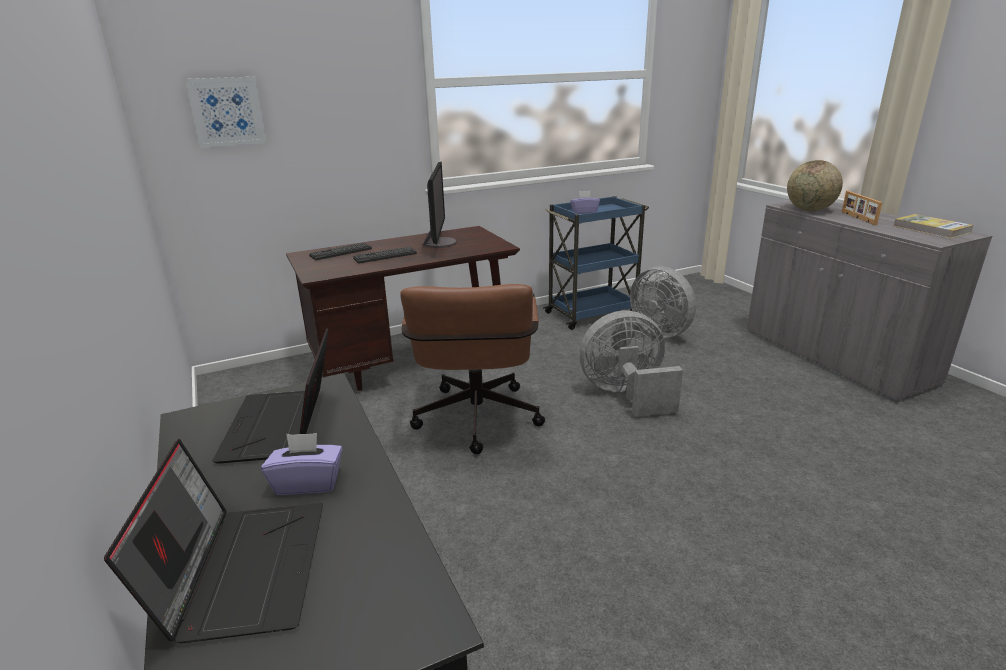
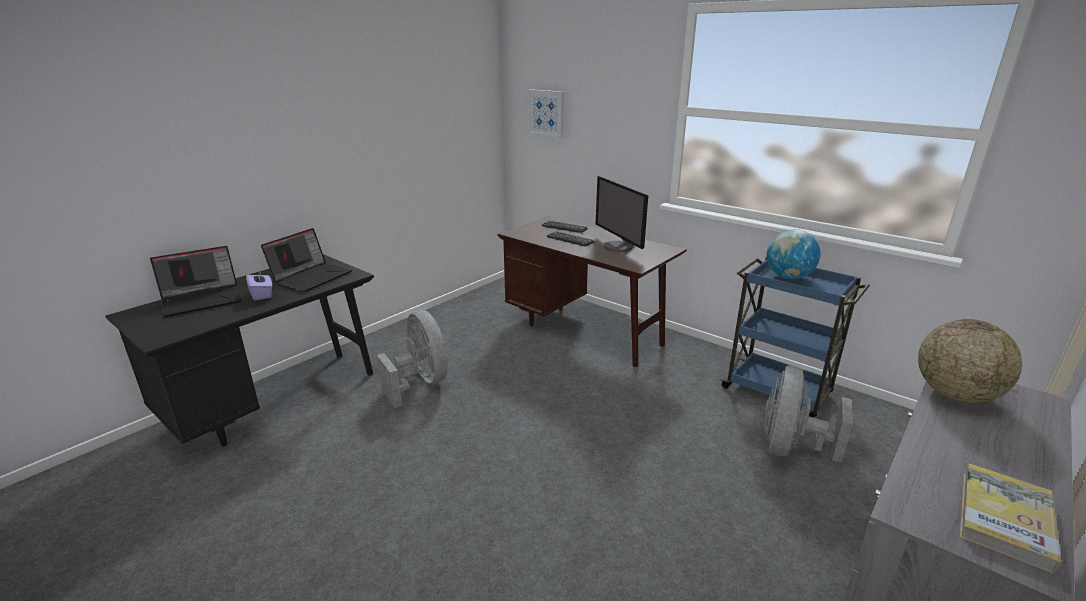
camera: 65 degrees right, 0 degrees up
laptop [212,328,329,464] -> laptop turned 150 degrees clockwise [261,228,352,292]
brown office chair [401,284,545,455] -> none
monitor [423,161,456,248] -> monitor turned 90 degrees clockwise [596,176,648,252]
purple tissue box [570,191,600,214] -> globe [766,229,821,279]
grey fan [579,311,683,417] -> grey fan moved to [377,310,448,408]
picture frame [842,191,883,225] -> none

